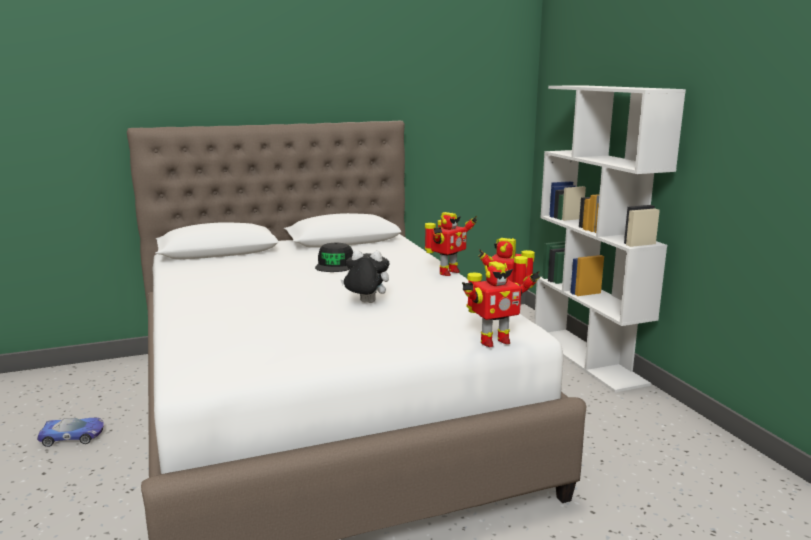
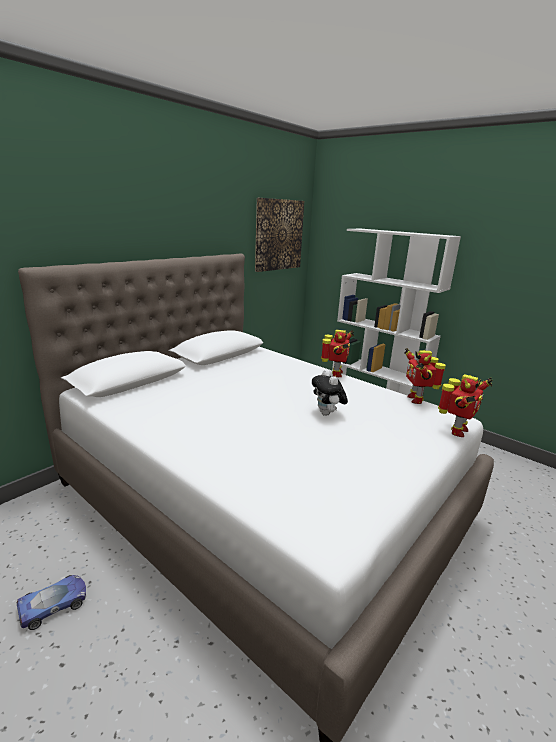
camera: 30 degrees left, 5 degrees up
black cap [315,243,353,272] -> none
plush toy [341,250,389,303] -> plush toy turned 90 degrees counterclockwise [312,370,348,416]
none -> picture [255,198,304,272]

